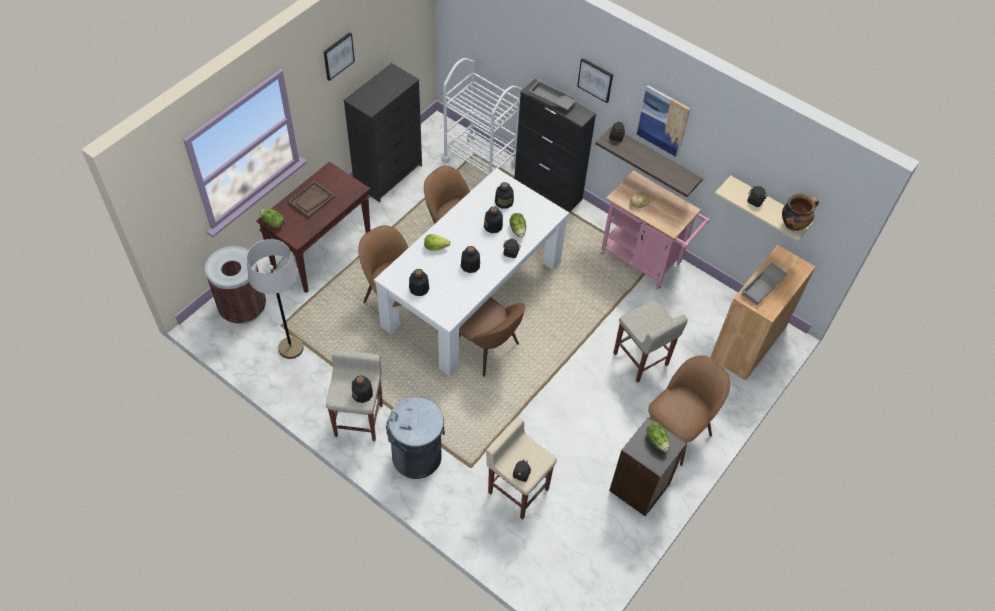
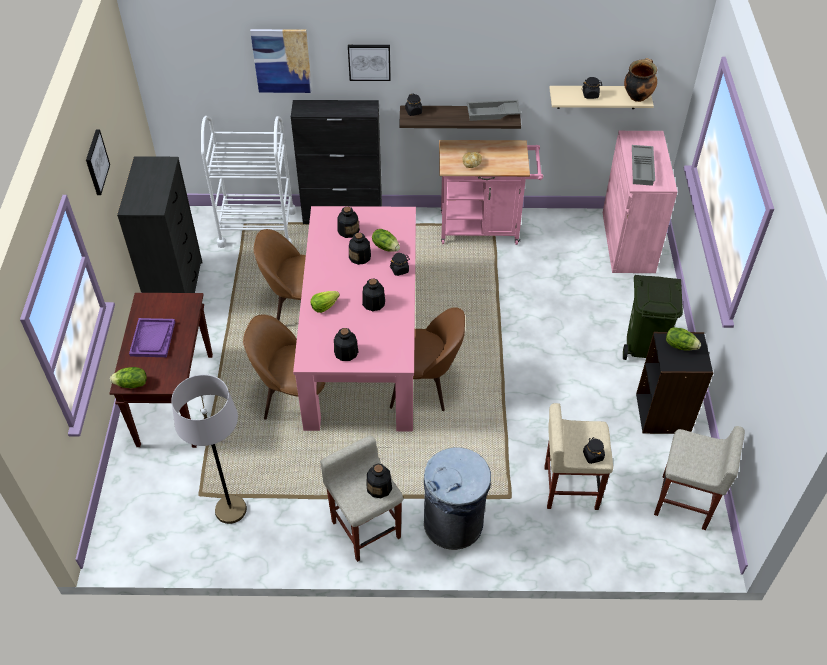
camera: 35 degrees left, 5 degrees down
brown trash can [205,246,266,324] -> none
brown tray [288,181,335,218] -> purple tray [129,318,175,357]
white dining table [374,168,569,376] -> pink dining table [293,206,416,431]
grey tray [529,80,577,110] -> grey tray moved to [467,100,521,121]
beige stool [614,300,688,383] -> beige stool moved to [654,426,745,530]
picture [636,85,691,157] -> picture moved to [250,29,312,93]
brown chair [648,355,730,466] -> green trash can [623,275,683,360]
brown cabinet [710,245,815,381] -> pink cabinet [603,131,678,273]

